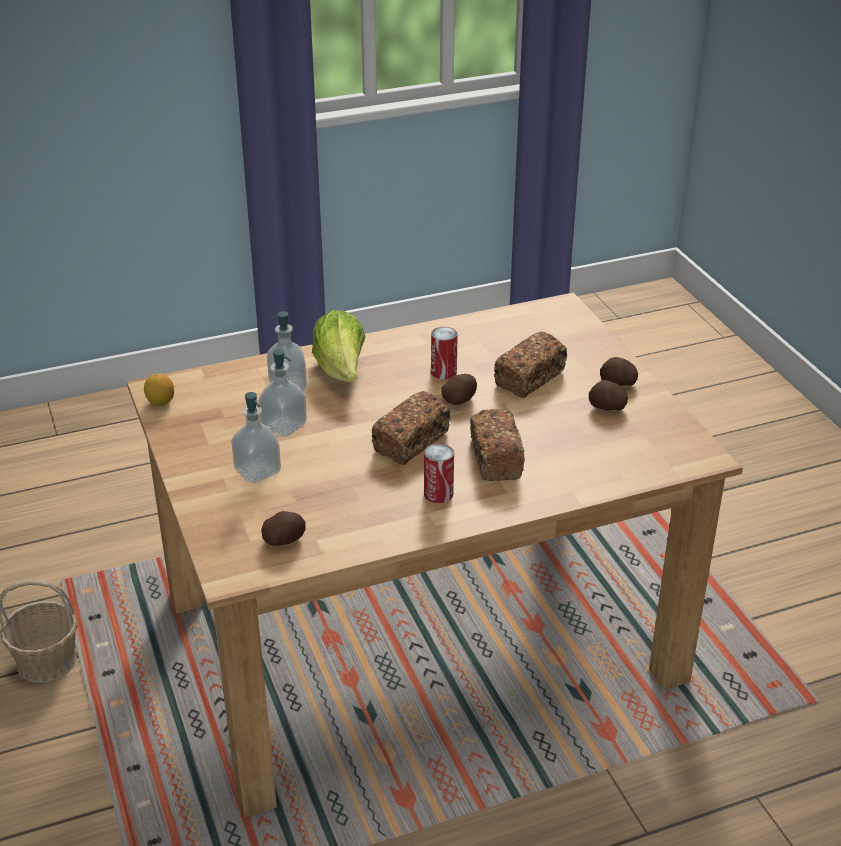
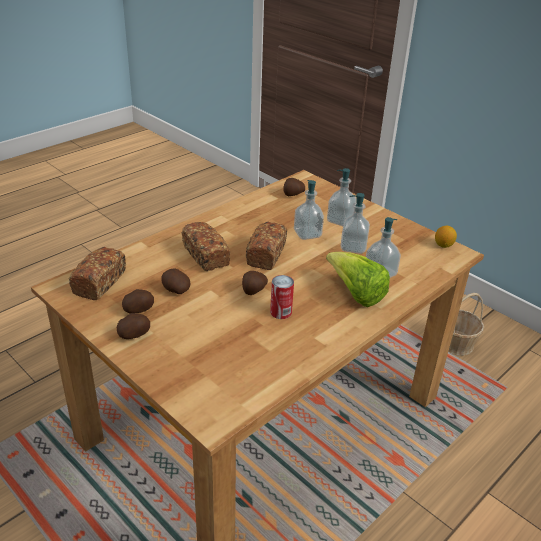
camera: 155 degrees right, 0 degrees up
can [424,444,454,503] -> none
bread [494,332,567,398] -> bread moved to [69,247,126,300]
none -> potato [161,269,191,294]
none -> soap dispenser [294,180,324,240]

